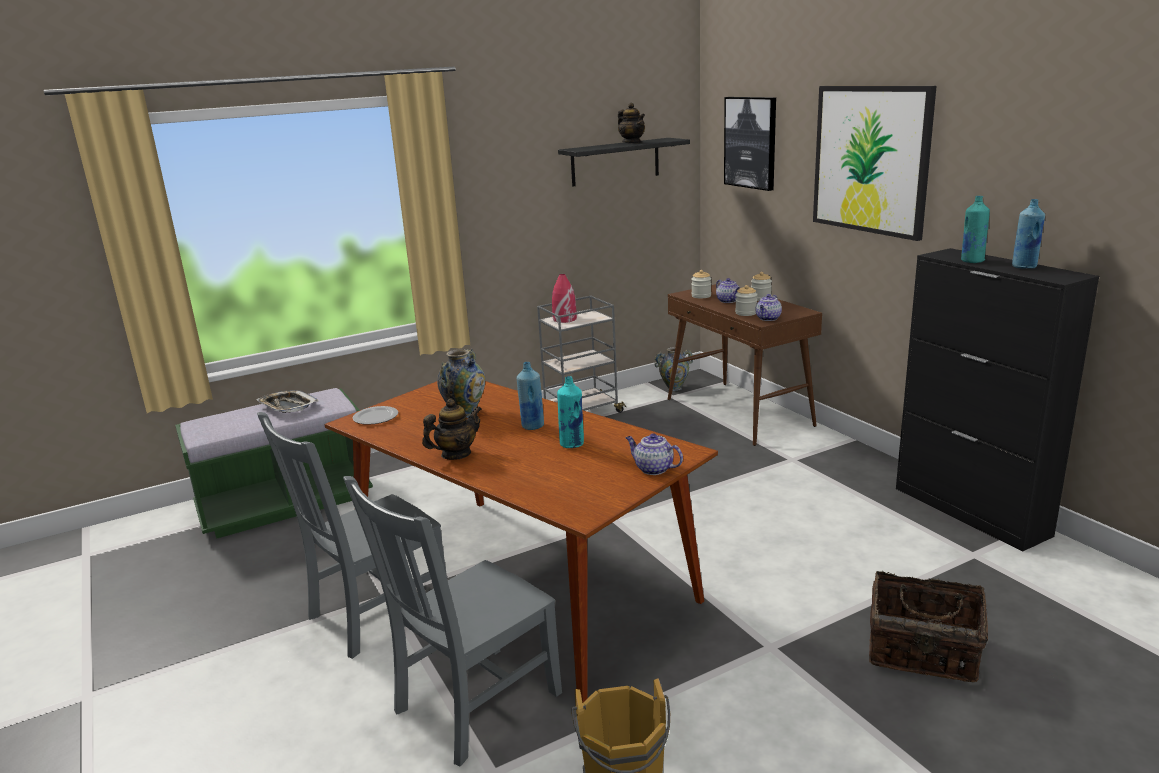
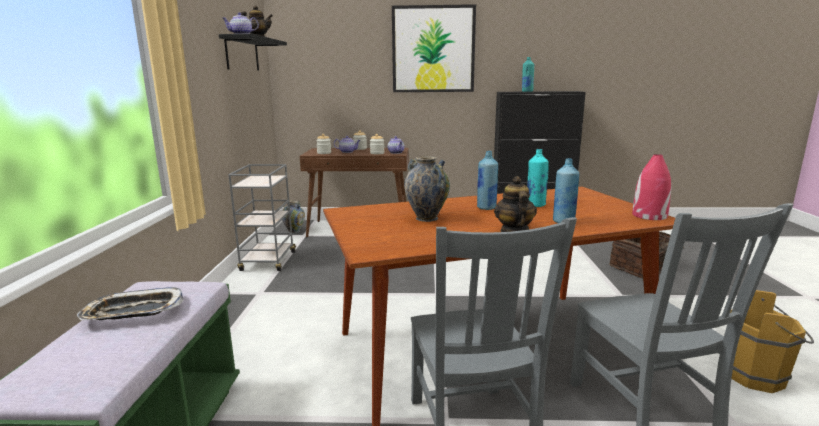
camera: 60 degrees left, 5 degrees down
plate [353,406,398,425] -> none
red vase [552,274,577,323] -> red vase moved to [632,154,671,220]
teapot [626,433,683,475] -> teapot moved to [222,13,259,34]
picture [724,97,776,191] -> none
blue bottle [1012,199,1045,268] -> blue bottle moved to [553,158,579,223]

